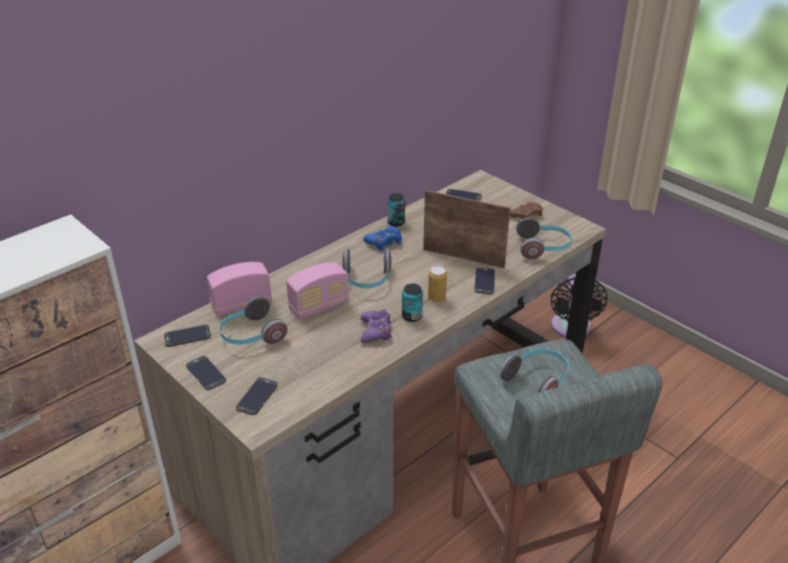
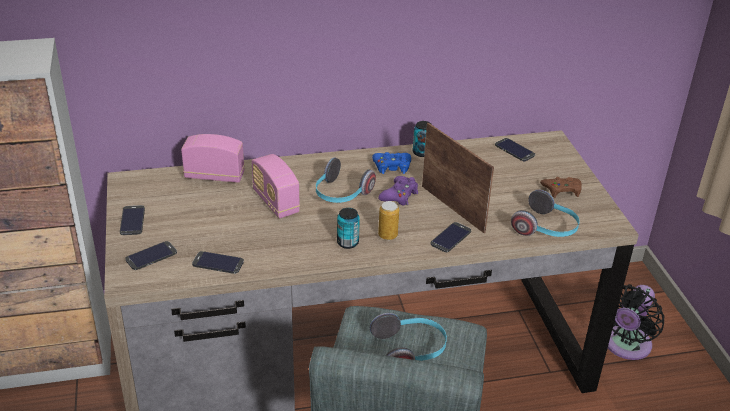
camera: 30 degrees right, 0 degrees up
phone [164,325,211,347] -> phone moved to [192,251,244,274]
headphones [219,297,288,345] -> none
radio [286,262,349,320] -> radio turned 60 degrees clockwise [252,154,300,218]
purple game controller [361,309,392,343] -> purple game controller moved to [378,176,418,206]

